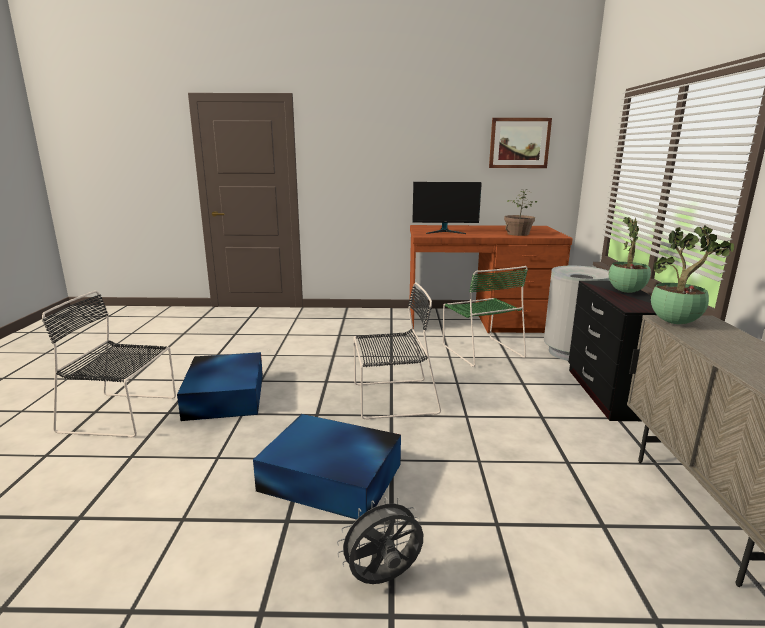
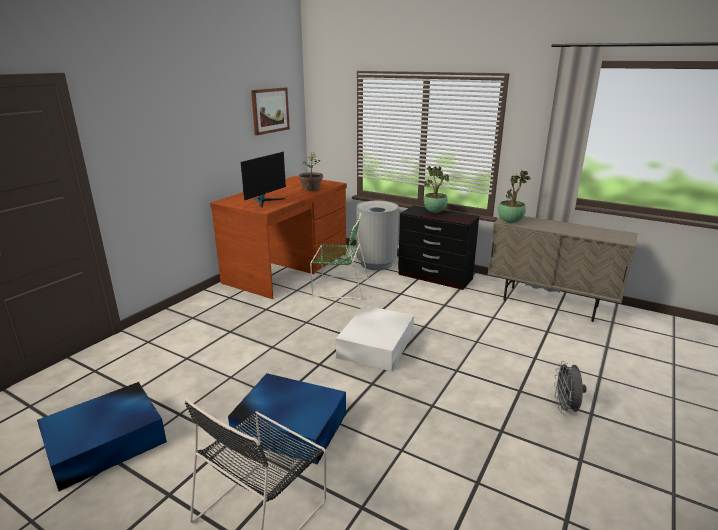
camera: 60 degrees left, 5 degrees up
blue storage box [253,414,401,520] -> blue storage box moved to [37,382,167,491]
black chair [354,282,441,420] -> white storage box [336,305,414,371]

